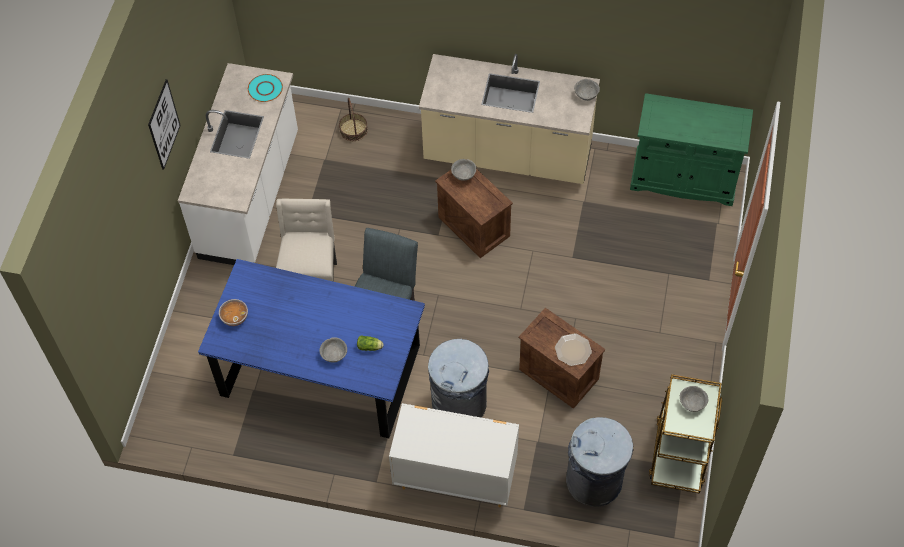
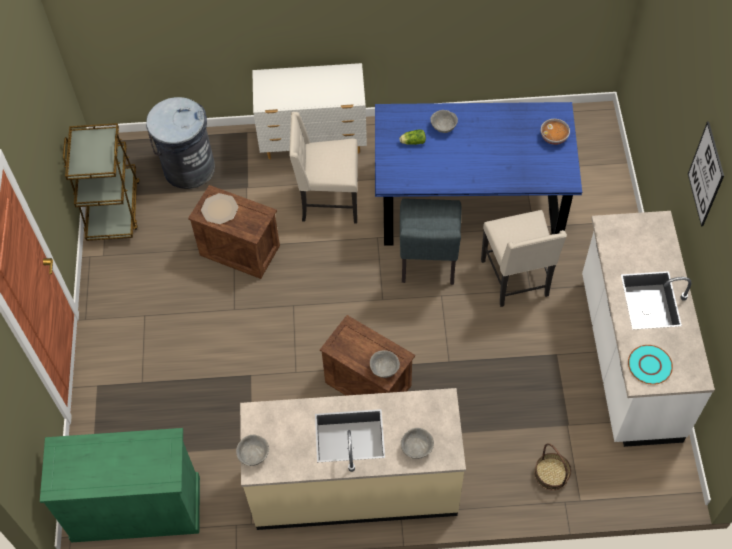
camera: 165 degrees right, 0 degrees up
grey trash can [428,339,489,418] -> beige chair [289,112,358,224]
grey bowl [680,386,708,412] -> grey bowl moved to [401,428,434,459]

